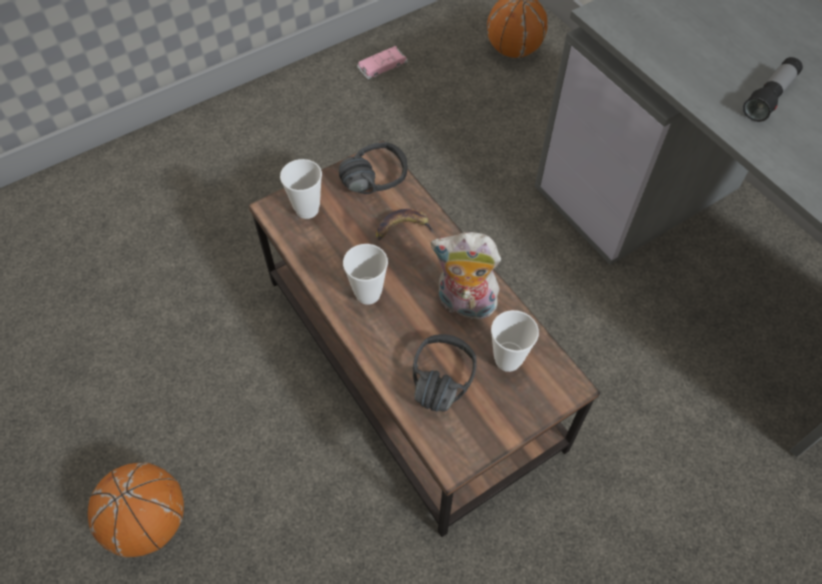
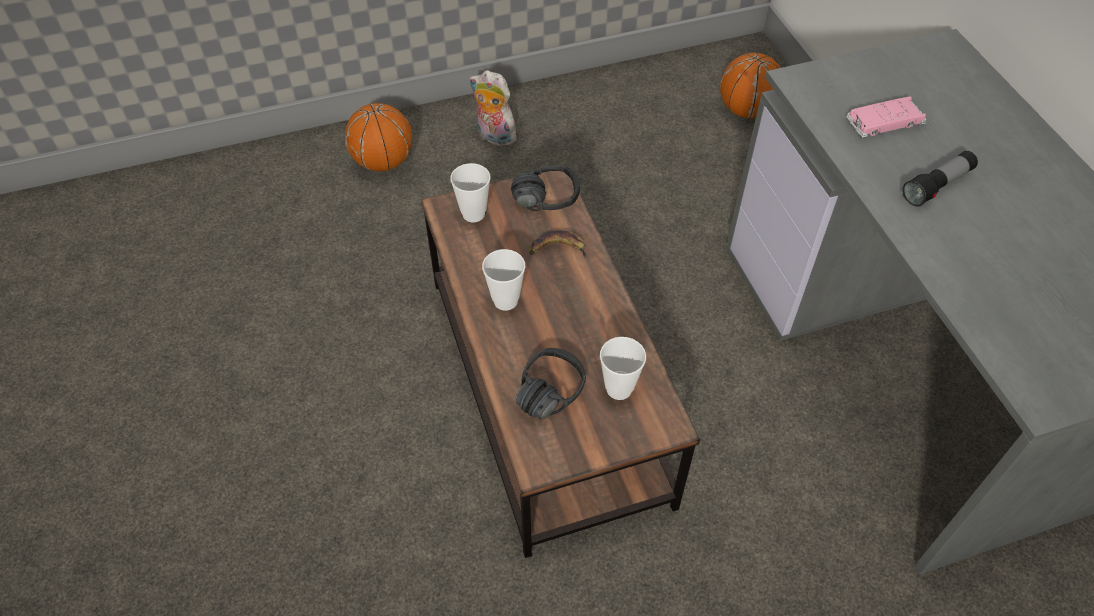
camera: 15 degrees right, 5 degrees down
basketball [88,463,184,557] -> basketball moved to [345,103,412,171]
pink toy car [357,46,408,79] -> pink toy car moved to [846,96,927,138]
plush toy [431,232,501,319] -> plush toy moved to [469,70,517,146]

